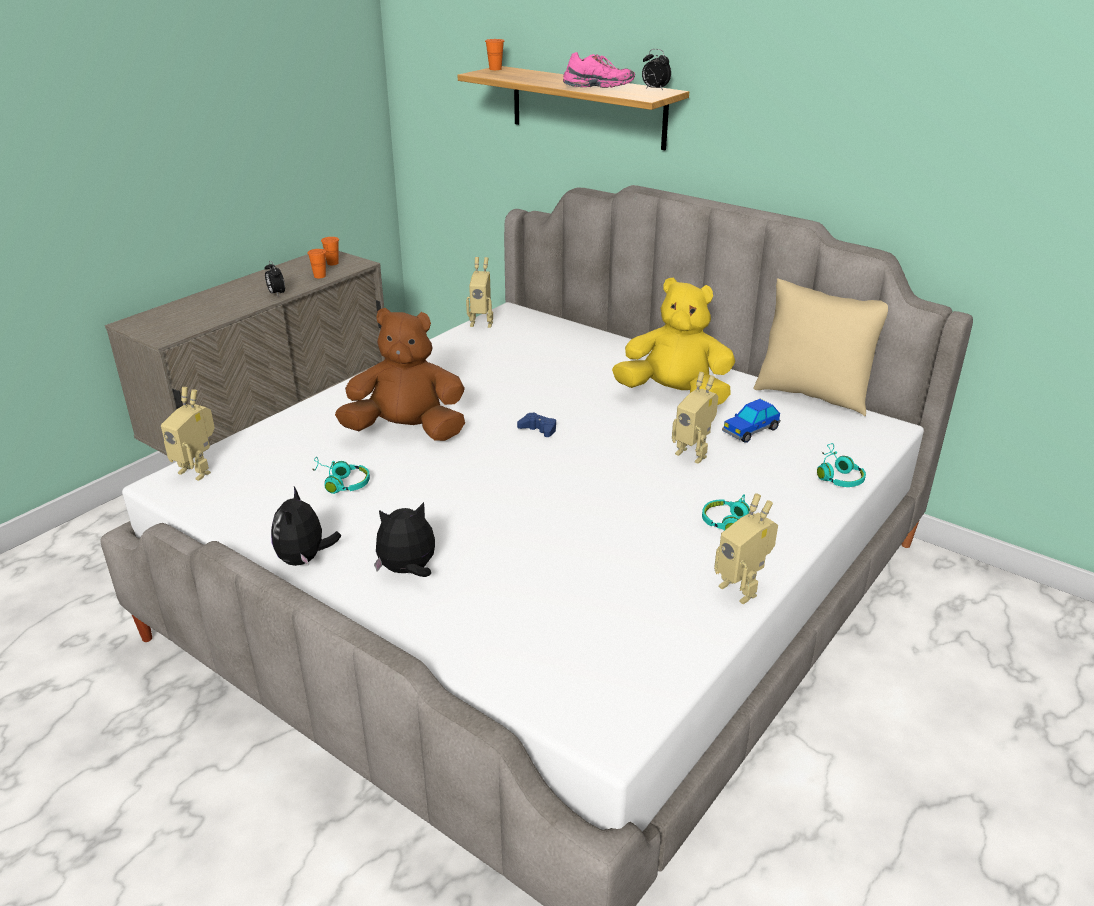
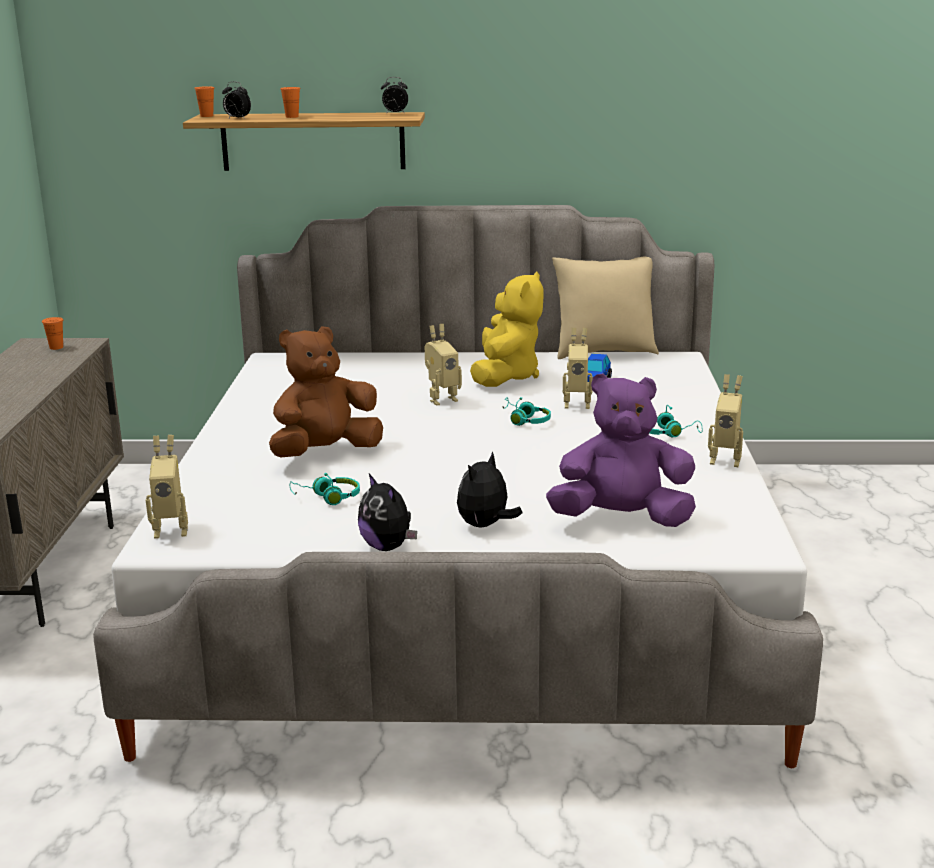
camera: 35 degrees left, 10 degrees down
alarm clock [265,261,285,297] -> alarm clock moved to [222,81,251,119]
orange cup [307,249,326,278] -> orange cup moved to [280,87,300,118]
toy robot [466,257,493,328] -> toy robot moved to [425,324,462,406]
blue game controller [517,412,556,437] -> none
pink shoe [563,52,635,88] -> none
yellow plush toy [612,278,735,405] -> yellow plush toy turned 120 degrees clockwise [470,271,543,387]
turquoise headphones [817,443,866,487] -> turquoise headphones moved to [502,397,551,426]
none -> purple plush toy [546,373,696,527]

